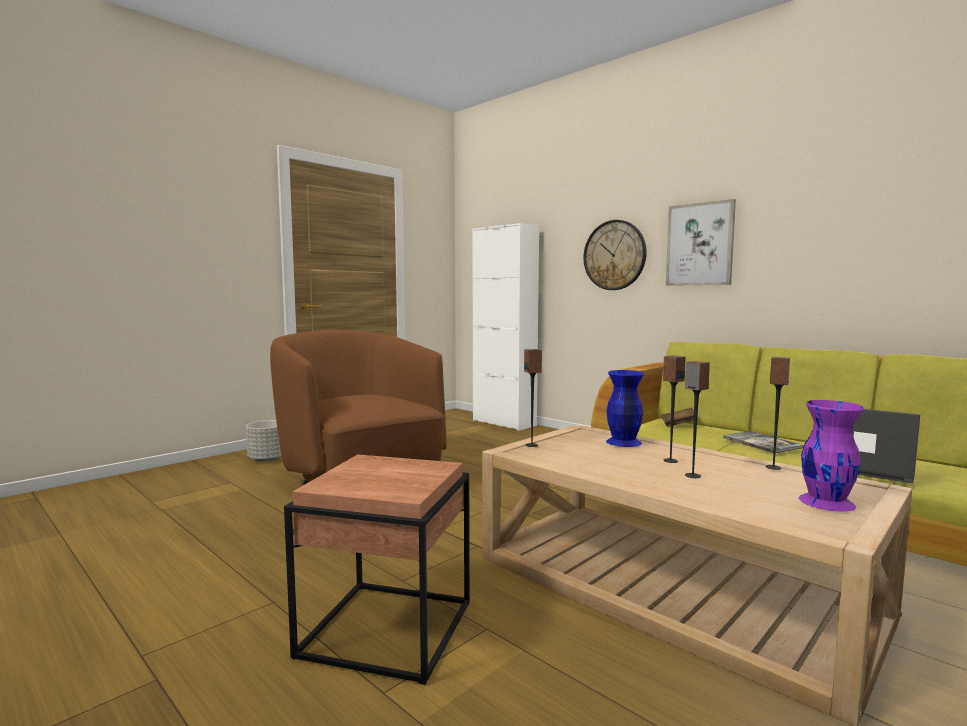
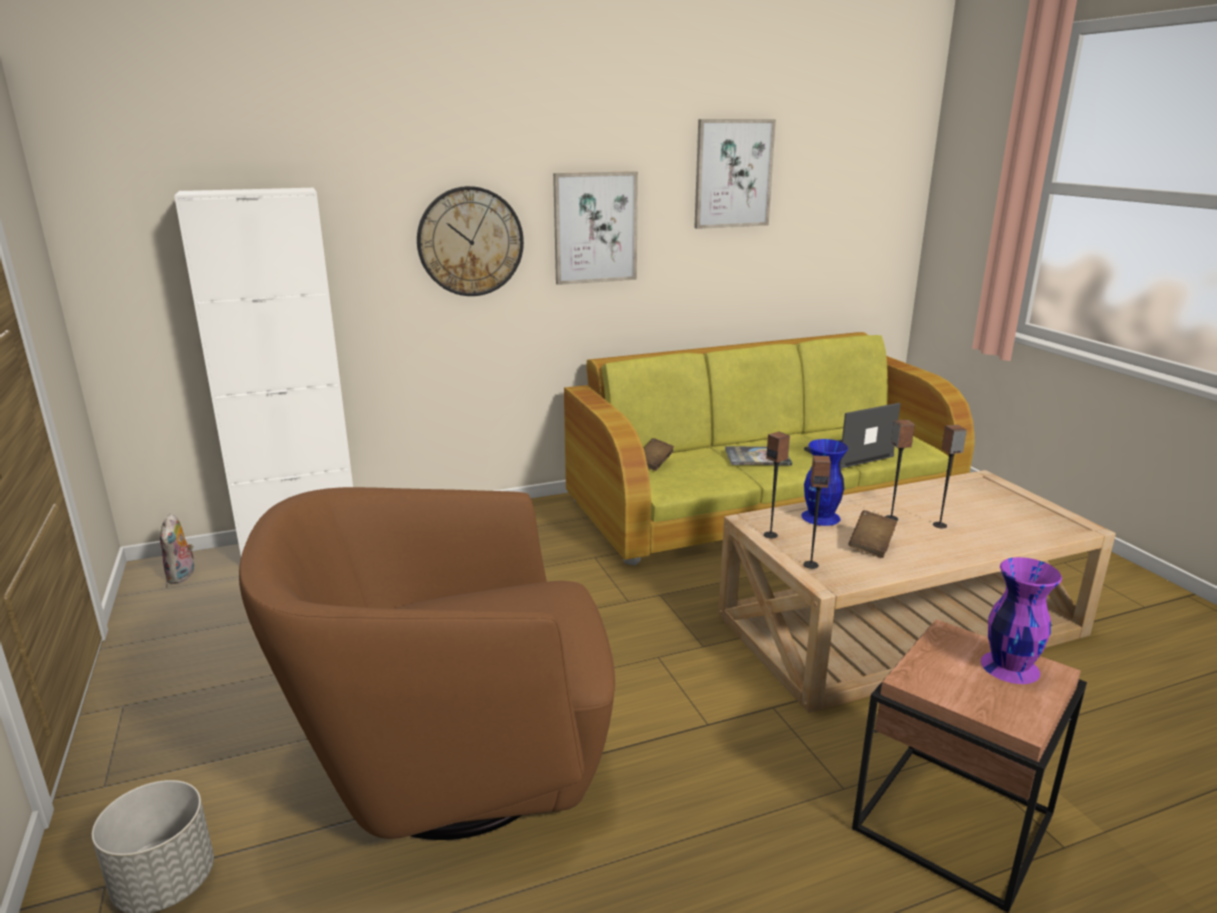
camera: 65 degrees left, 15 degrees up
speaker [765,357,790,470] -> speaker moved to [764,432,790,538]
purple vase [799,400,864,512] -> purple vase moved to [981,557,1062,684]
none -> plush toy [160,513,197,584]
none -> picture [694,119,776,229]
none -> brown book [849,510,897,558]

